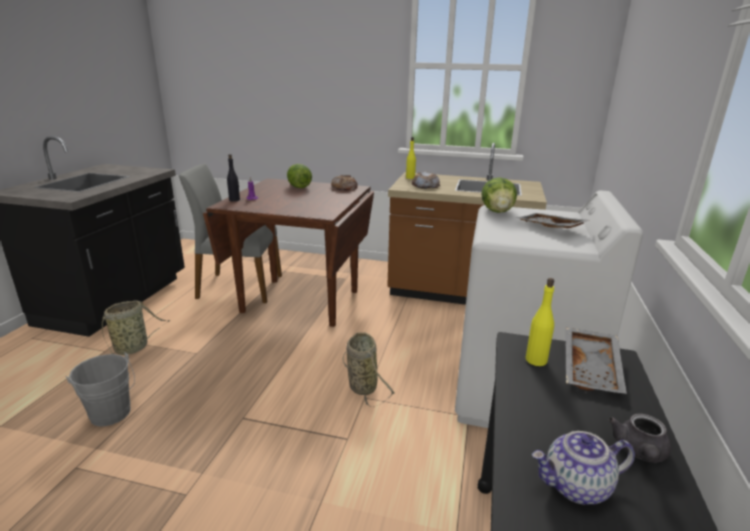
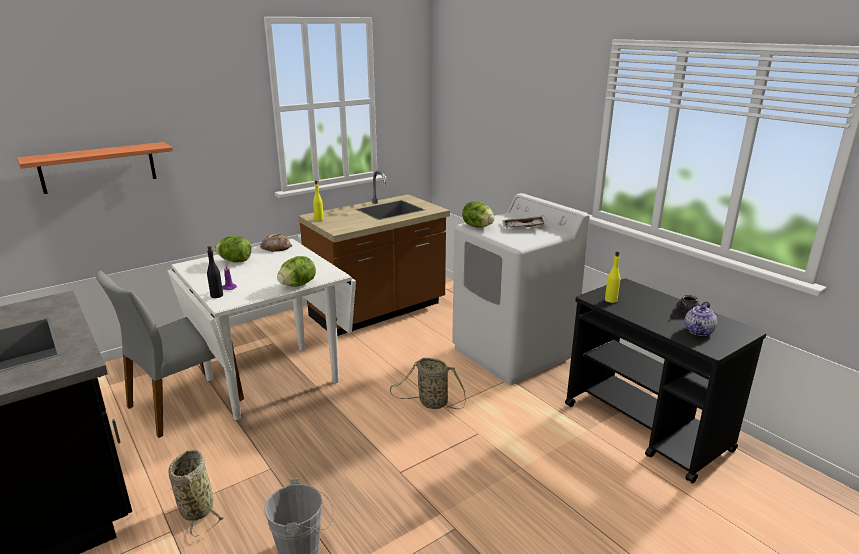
camera: 50 degrees left, 0 degrees up
brown dining table [203,178,374,327] -> white dining table [167,239,356,420]
bread [412,171,440,189] -> none
grey tray [566,328,627,394] -> none
none -> shelf [17,142,173,194]
none -> lettuce [277,256,316,287]

